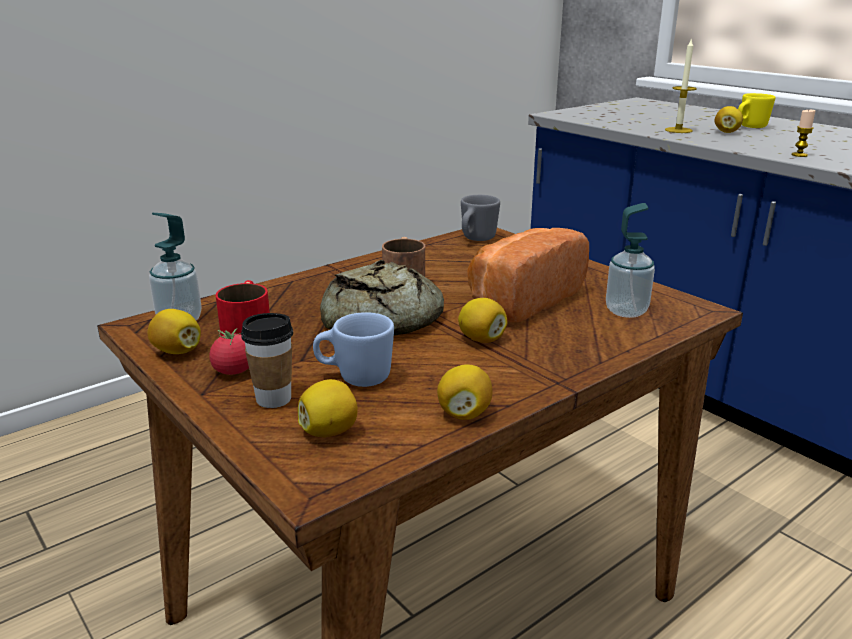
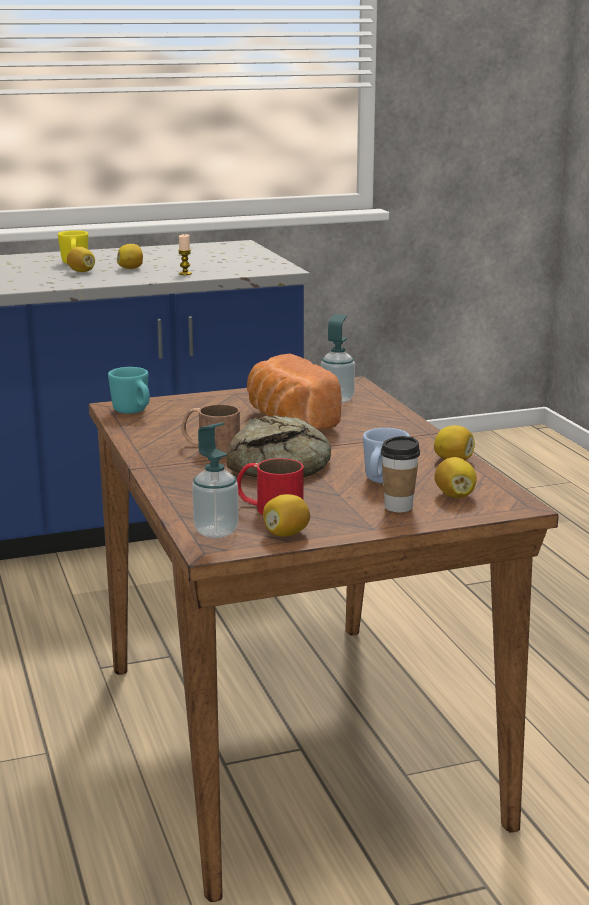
camera: 70 degrees left, 5 degrees down
tomato [209,328,249,375] -> none
lemon [458,298,507,343] -> lemon moved to [117,244,143,269]
grey mug [461,195,500,241] -> turquoise mug [108,367,150,414]
candle [665,38,697,133] -> none

